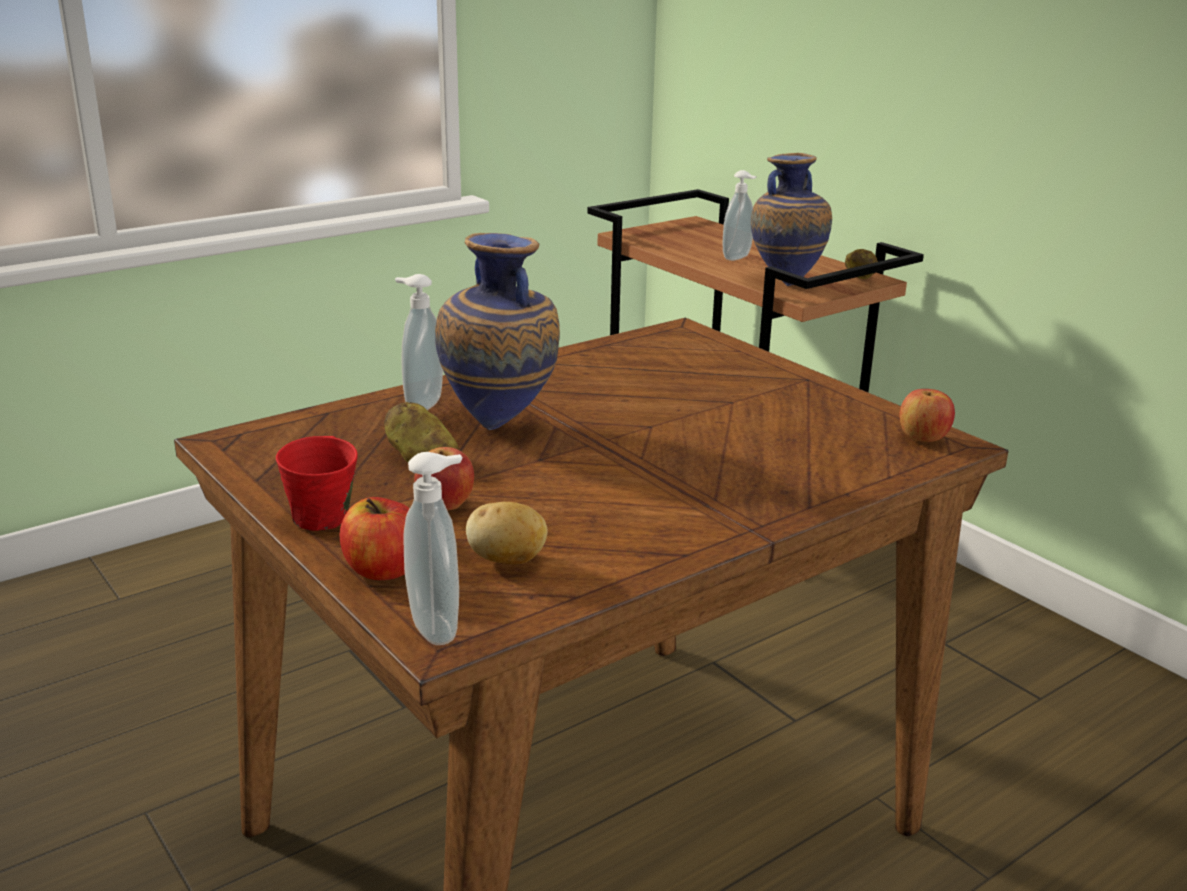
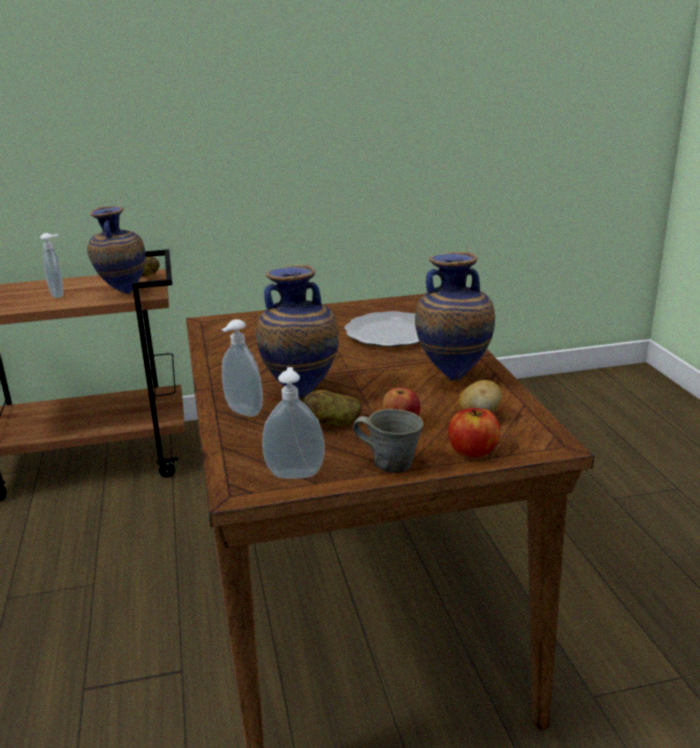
camera: 65 degrees left, 0 degrees up
red mug [276,436,358,531] -> grey mug [353,409,423,473]
soap dispenser [403,452,462,645] -> soap dispenser moved to [262,367,325,479]
apple [899,389,955,442] -> none
none -> plate [344,311,419,347]
none -> vase [415,252,495,381]

